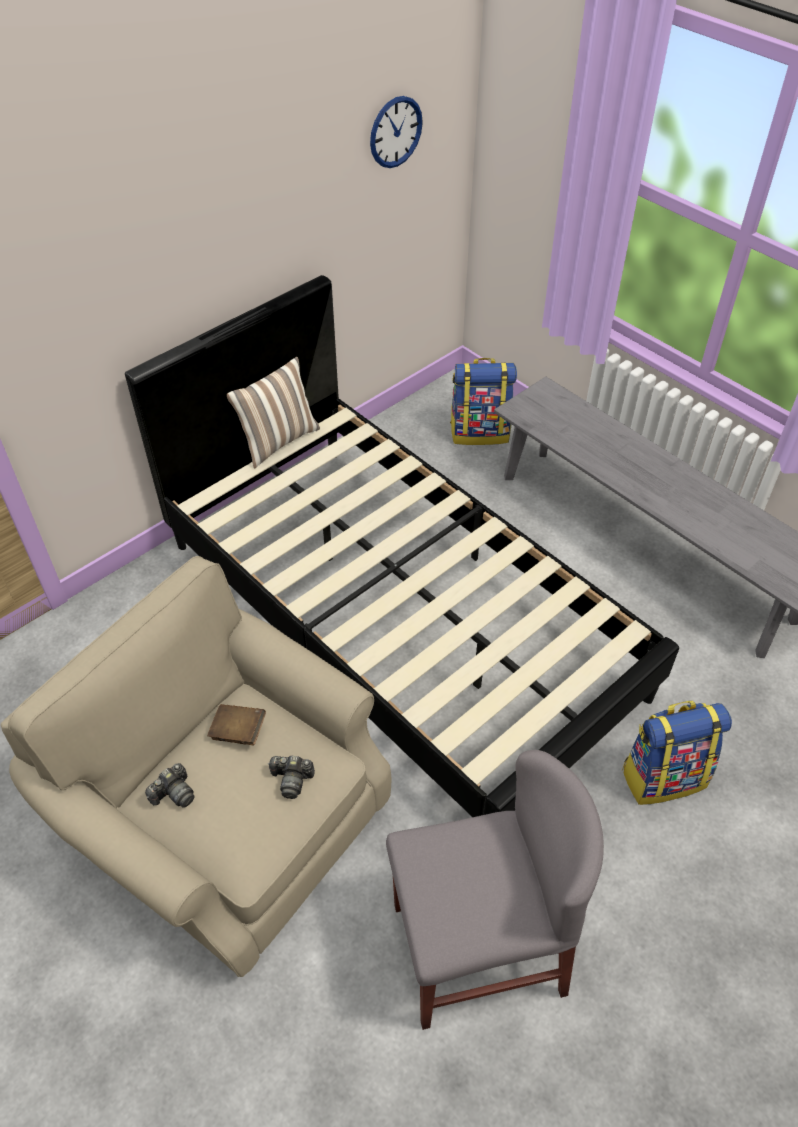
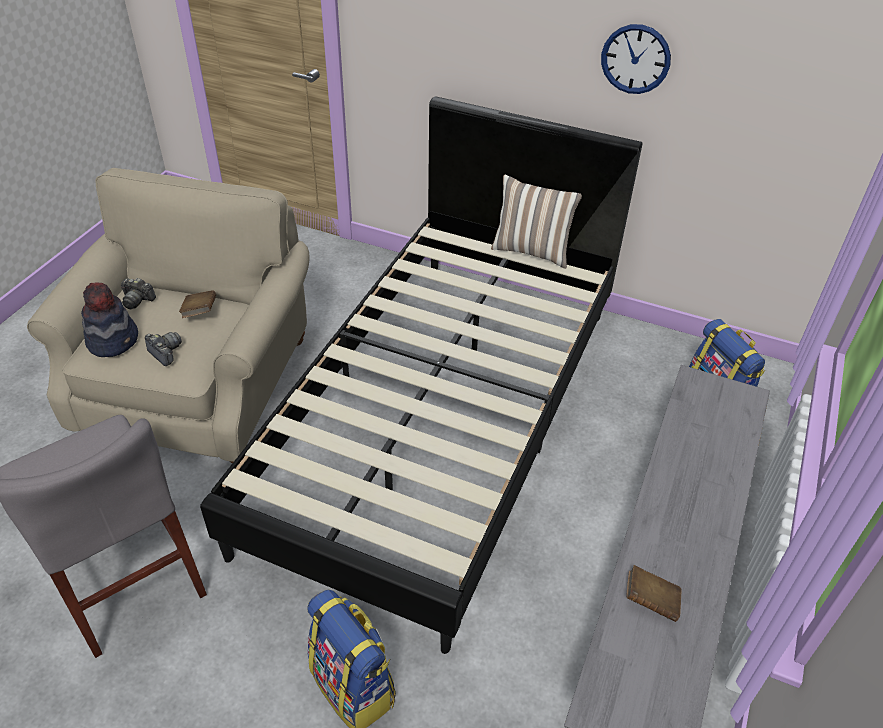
camera: 65 degrees right, 5 degrees down
camera [268,756,315,799] -> camera turned 150 degrees clockwise [145,332,182,366]
wall clock [370,96,423,168] -> wall clock moved to [601,24,671,94]
none -> hat [81,282,138,357]
none -> brown book [626,565,681,622]

